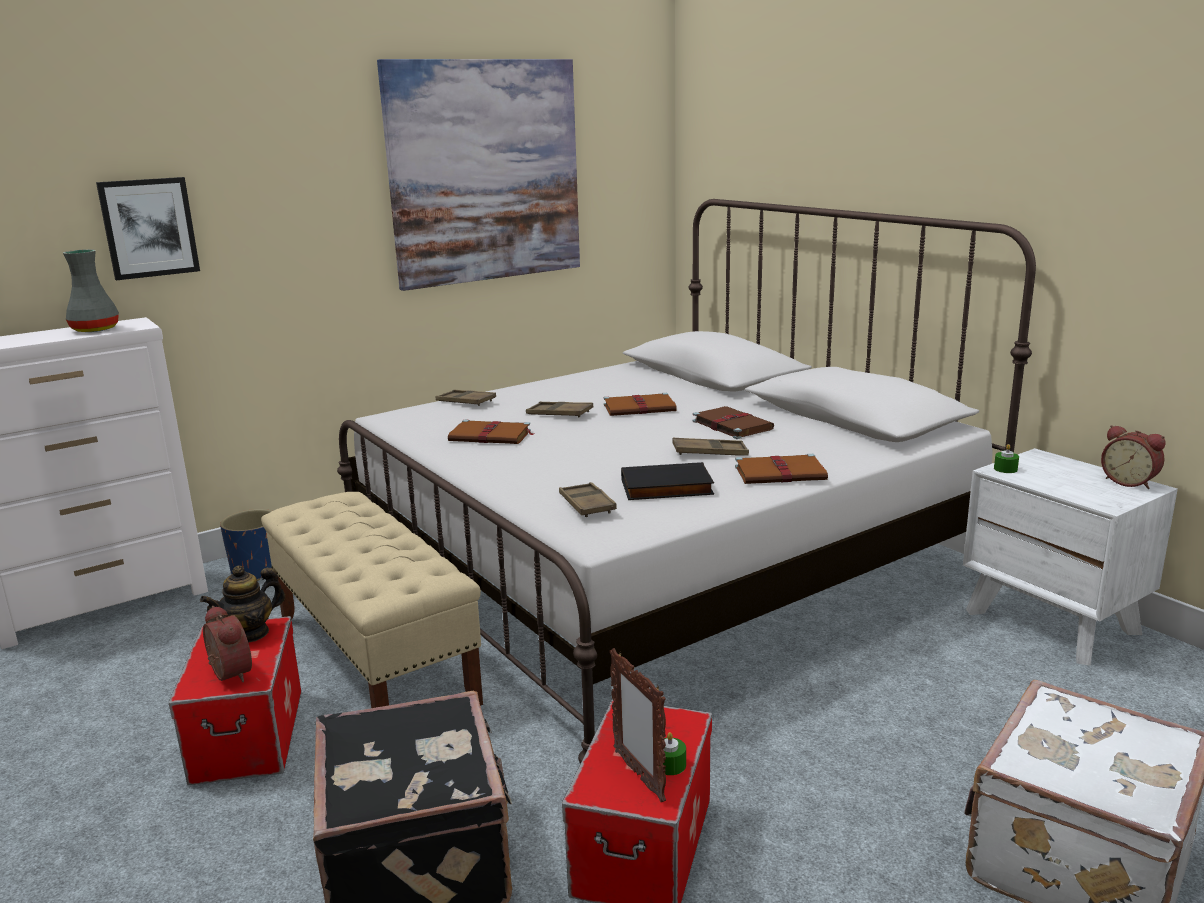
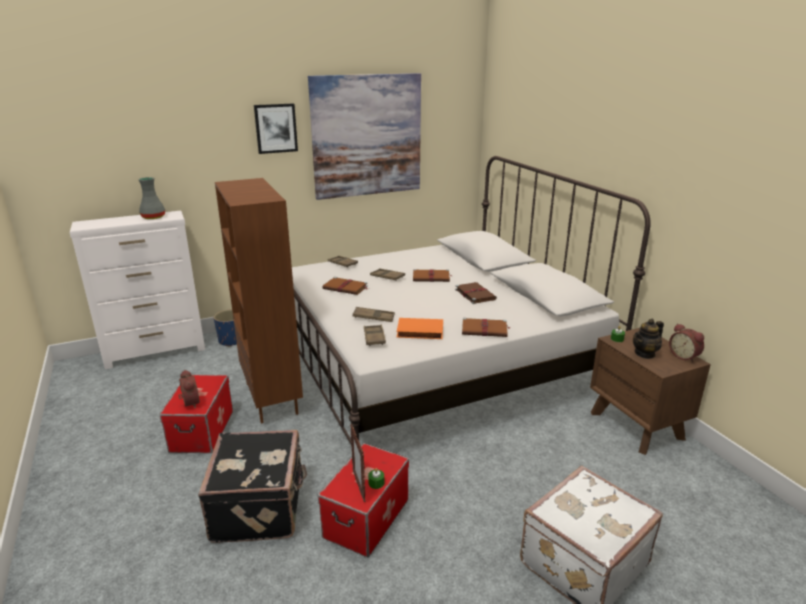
camera: 10 degrees right, 5 degrees up
picture [96,177,200,280] -> picture moved to [254,103,298,154]
teapot [200,565,285,643] -> teapot moved to [633,318,664,359]
beige bench [261,492,483,708] -> brown bookcase [215,178,303,423]
black book [621,462,714,500] -> orange book [397,318,443,339]
brown tray [672,438,749,456] -> brown tray moved to [353,307,395,322]
white nightstand [963,448,1178,666] -> brown nightstand [590,328,711,455]

